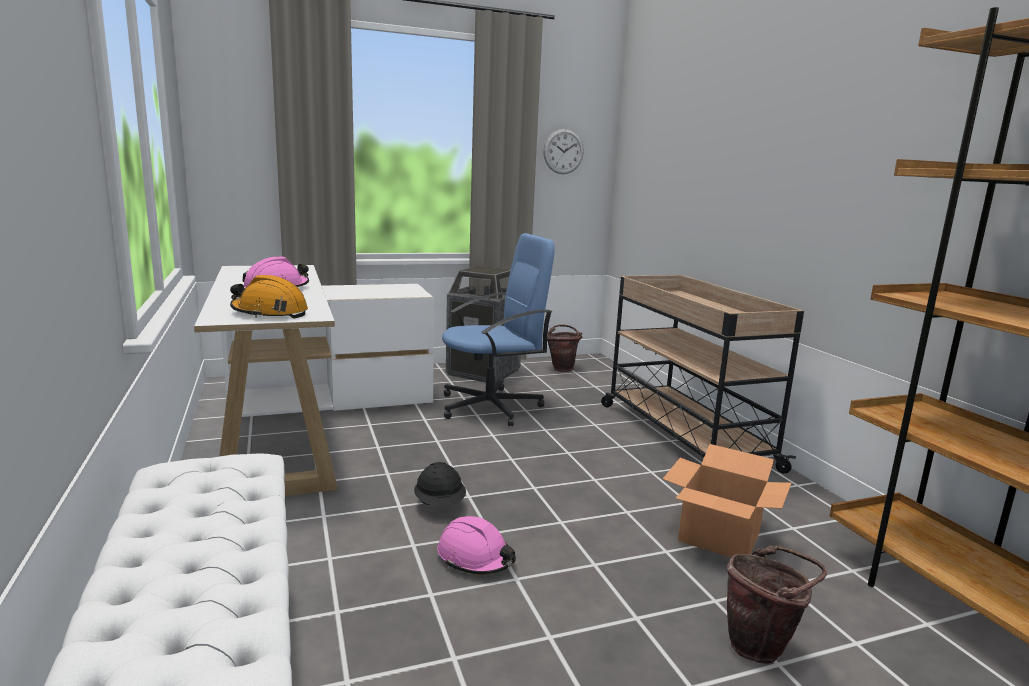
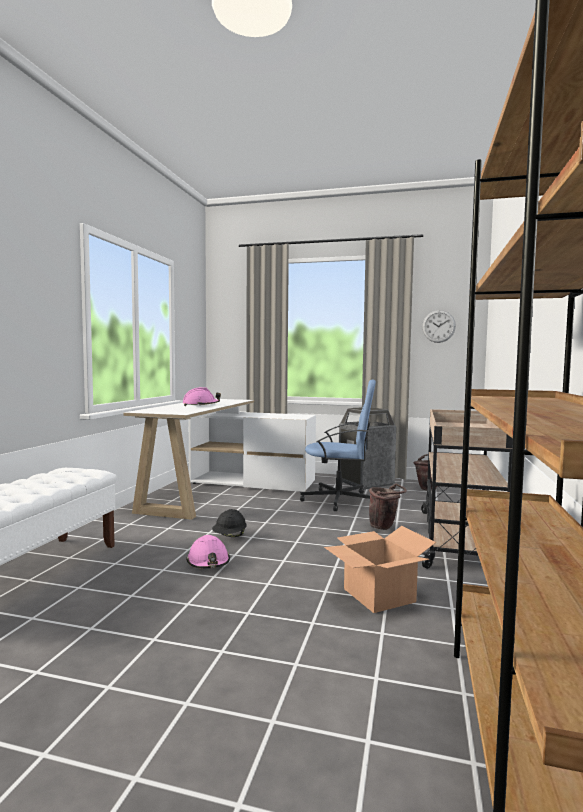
camera: 35 degrees right, 10 degrees down
orange hard hat [230,275,308,319] -> none
brown bucket [727,545,827,664] -> brown bucket moved to [369,484,407,530]

